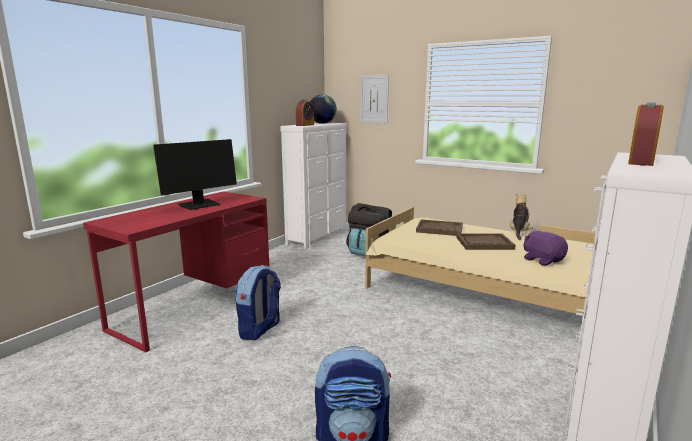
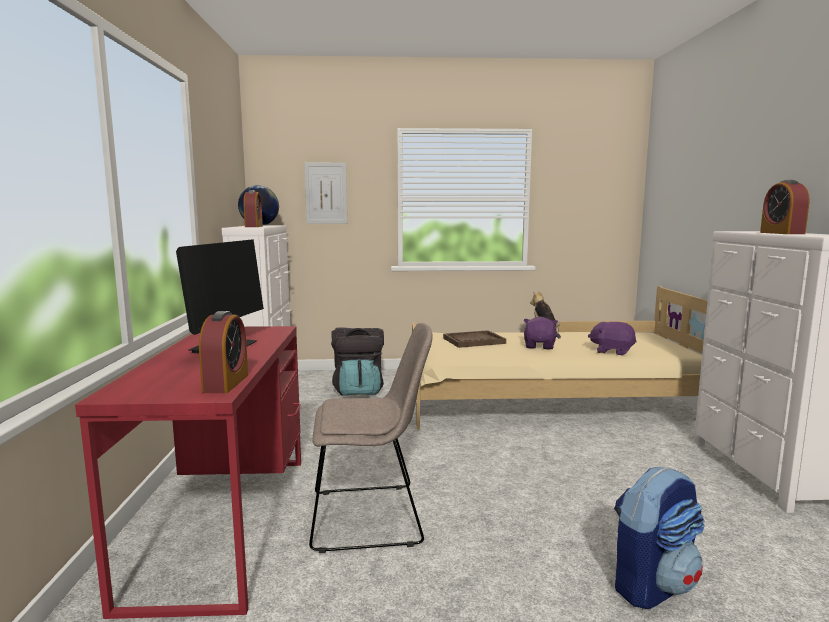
camera: 35 degrees left, 5 degrees down
backpack [234,265,281,340] -> beige chair [309,323,433,553]
brown tray [456,233,516,250] -> purple plush toy [524,317,558,350]
none -> alarm clock [199,311,248,393]

